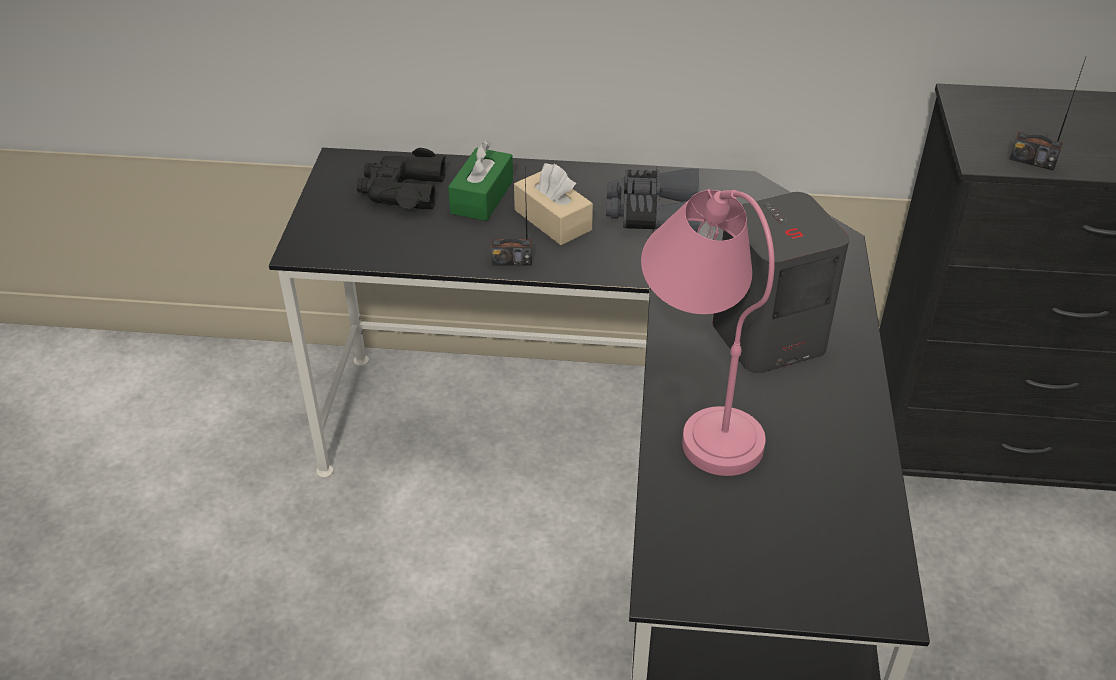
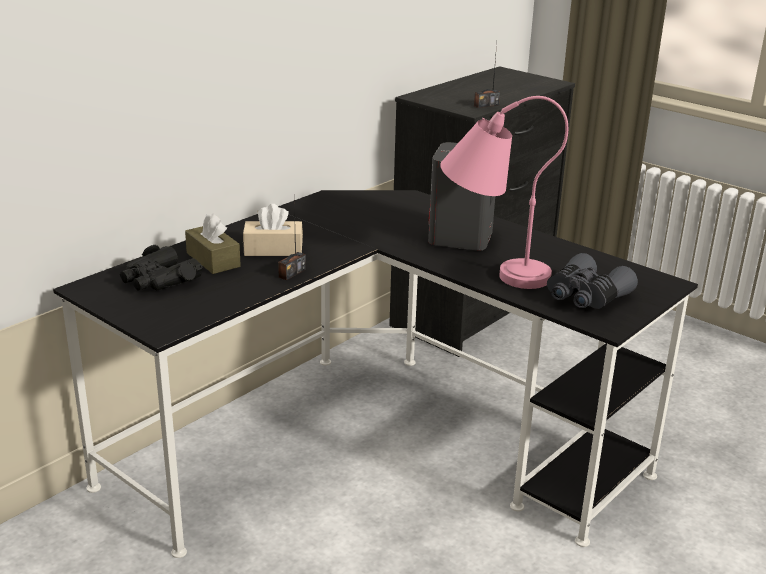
camera: 55 degrees left, 15 degrees down
green tissue box [448,140,513,221] -> brown tissue box [185,213,241,274]
grey binoculars [606,168,700,232] -> grey binoculars moved to [547,253,638,309]

